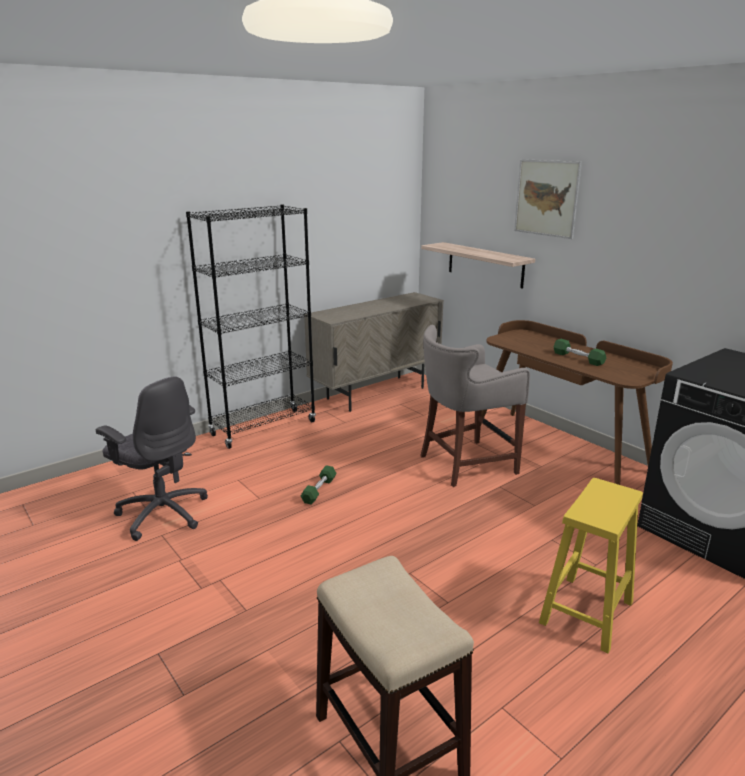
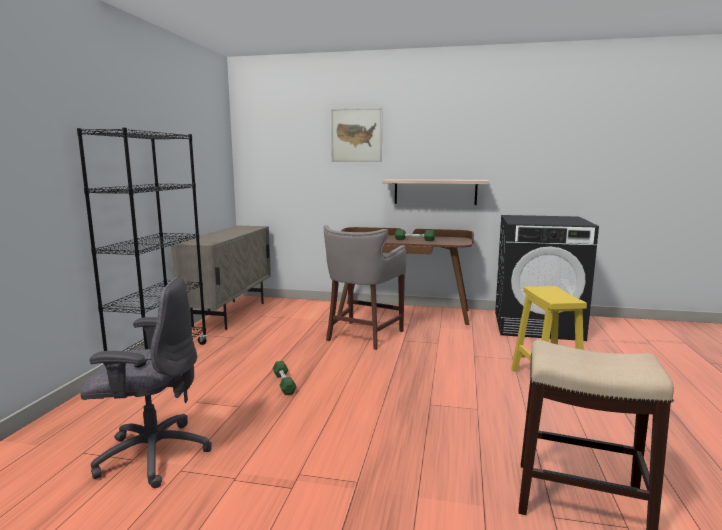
camera: 40 degrees left, 10 degrees down
shelf [421,242,535,289] -> shelf moved to [382,179,489,205]

